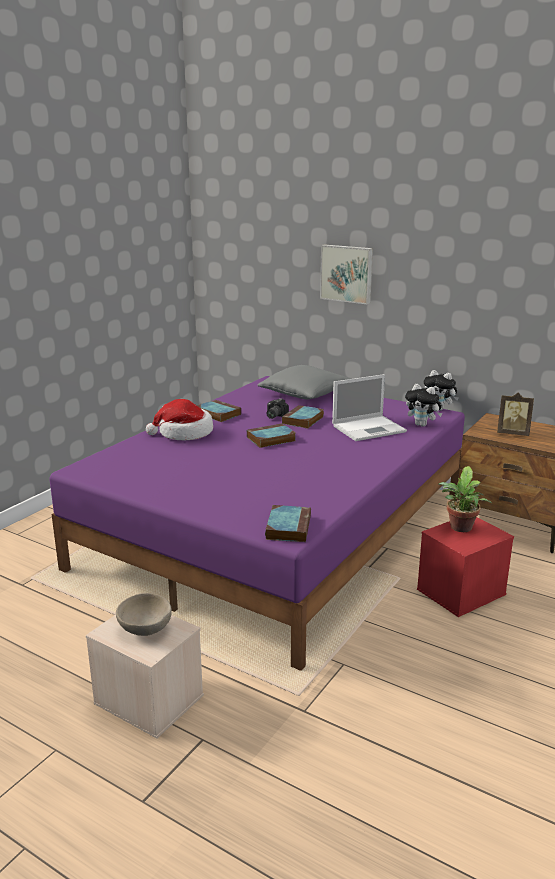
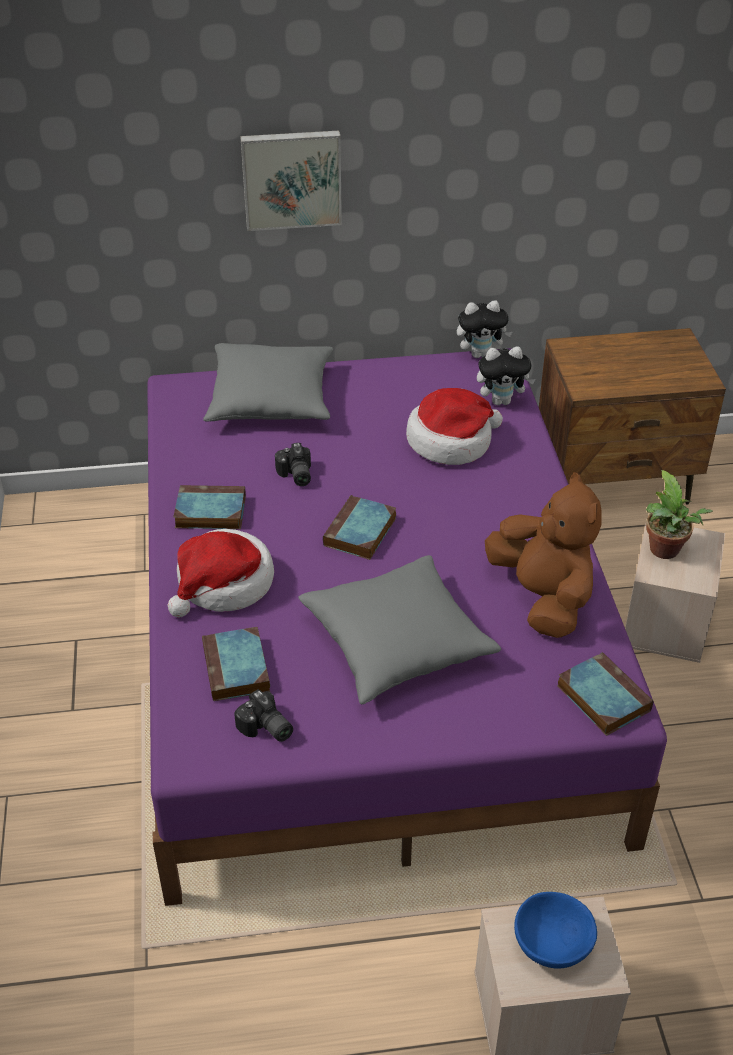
camera: 40 degrees left, 20 degrees up
beige bowl [116,593,172,636] -> blue bowl [514,892,597,968]
book [282,405,324,429] -> book moved to [202,627,270,701]
laptop [332,374,407,441] -> hat [406,388,503,465]
red storage box [417,517,514,617] -> beige storage box [625,520,725,663]
picture frame [497,393,534,436] -> none
none -> camera [234,689,293,742]
none -> grey pillow [298,555,501,705]
none -> brown plush toy [485,472,602,638]

